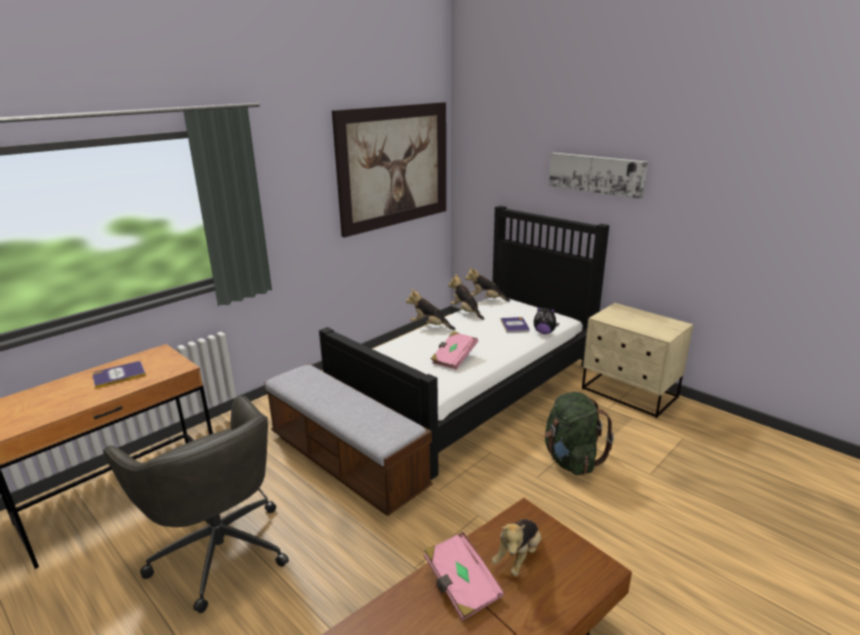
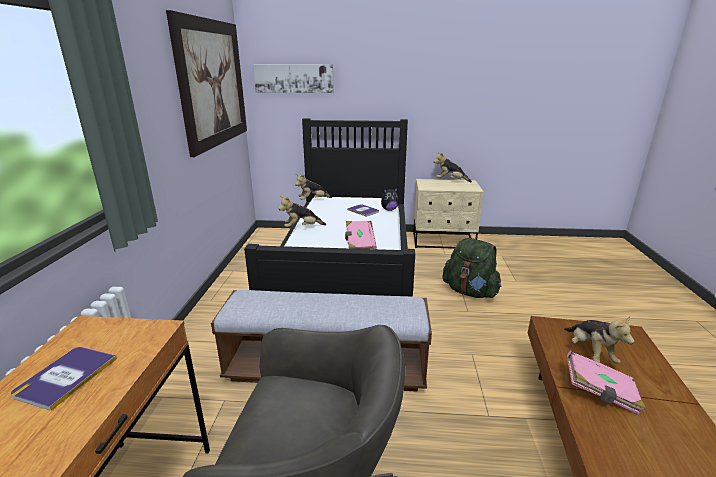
camera: 40 degrees left, 0 degrees up
plush toy [448,274,484,320] -> plush toy moved to [434,152,472,182]
picture [549,153,648,199] -> picture moved to [253,64,334,93]

